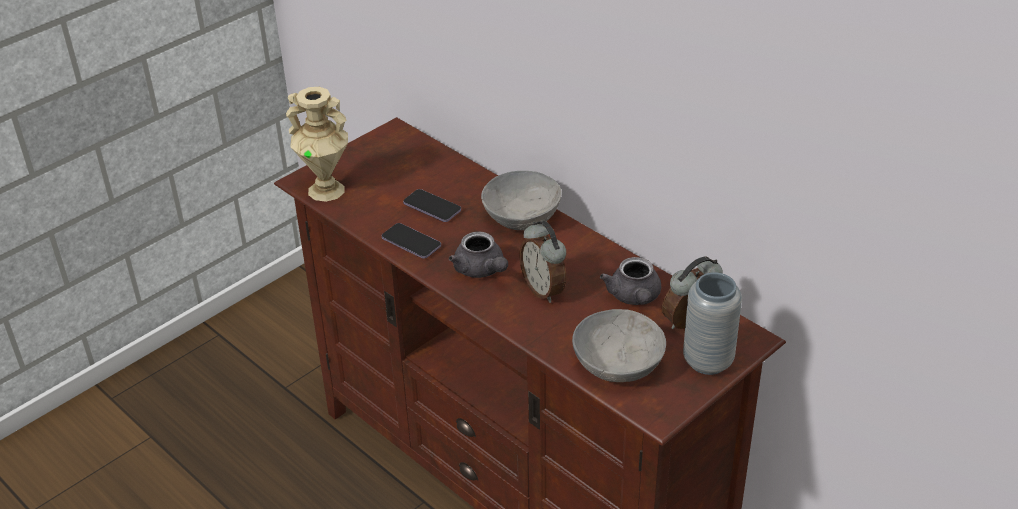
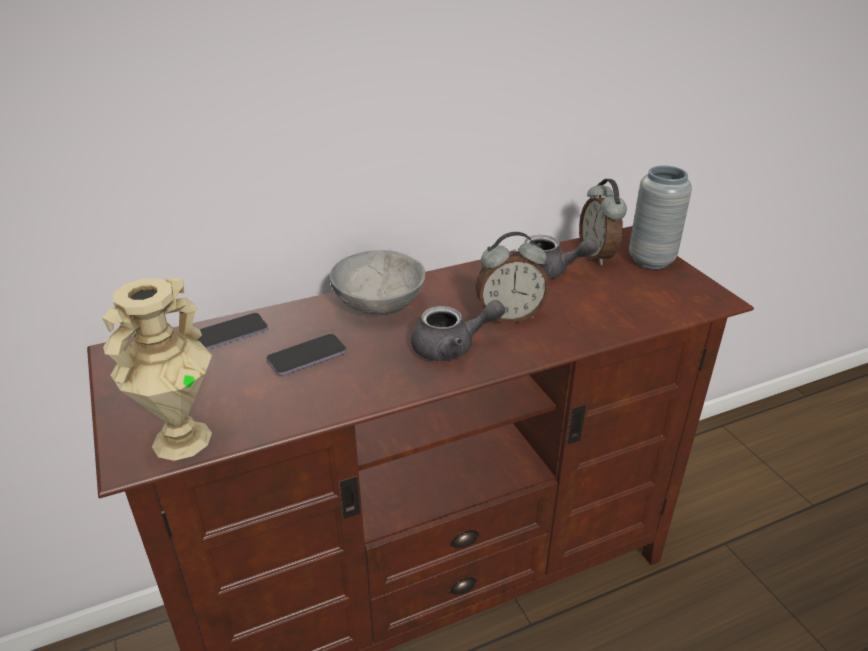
camera: 70 degrees left, 5 degrees down
phone [382,223,441,259] -> phone moved to [197,313,268,350]
grey bowl [572,309,666,382] -> none

